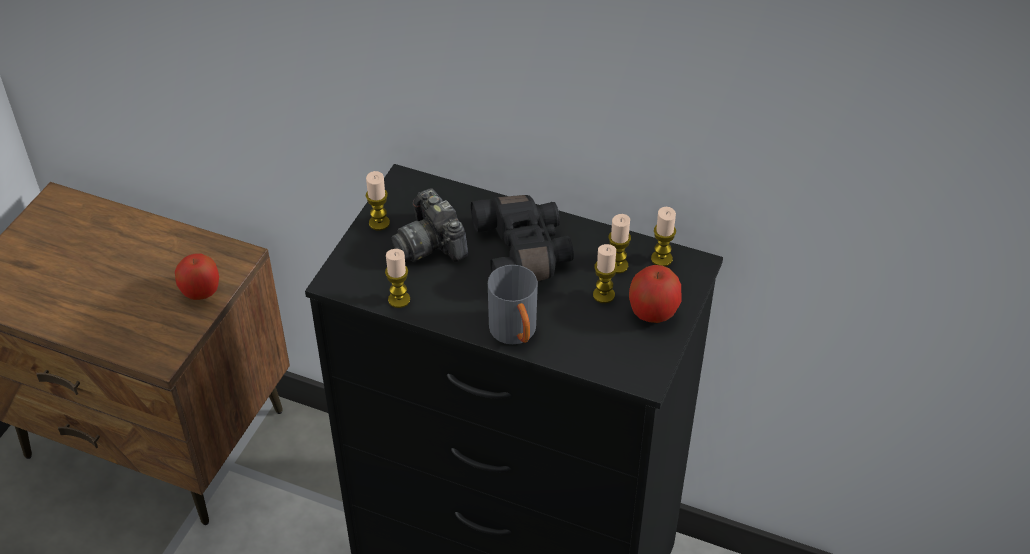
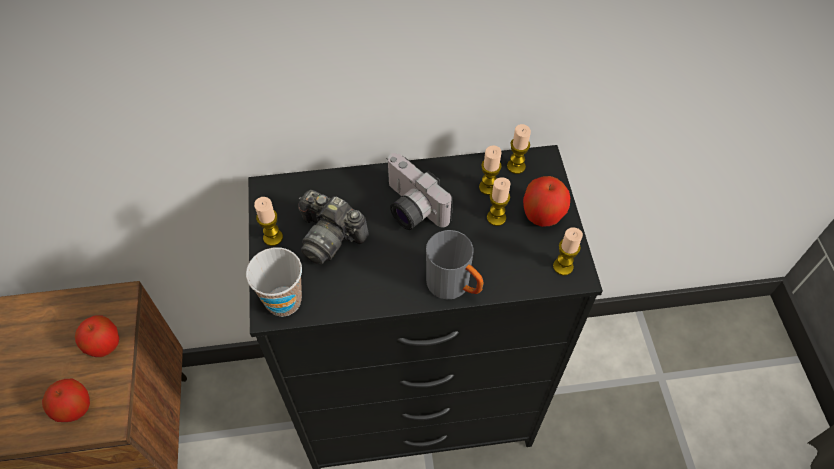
camera: 30 degrees left, 10 degrees up
candle [385,249,410,308] -> candle moved to [553,227,583,275]
black binoculars [471,195,574,281] -> camera [386,153,453,230]
none -> apple [42,379,90,422]
none -> cup [246,247,302,317]

